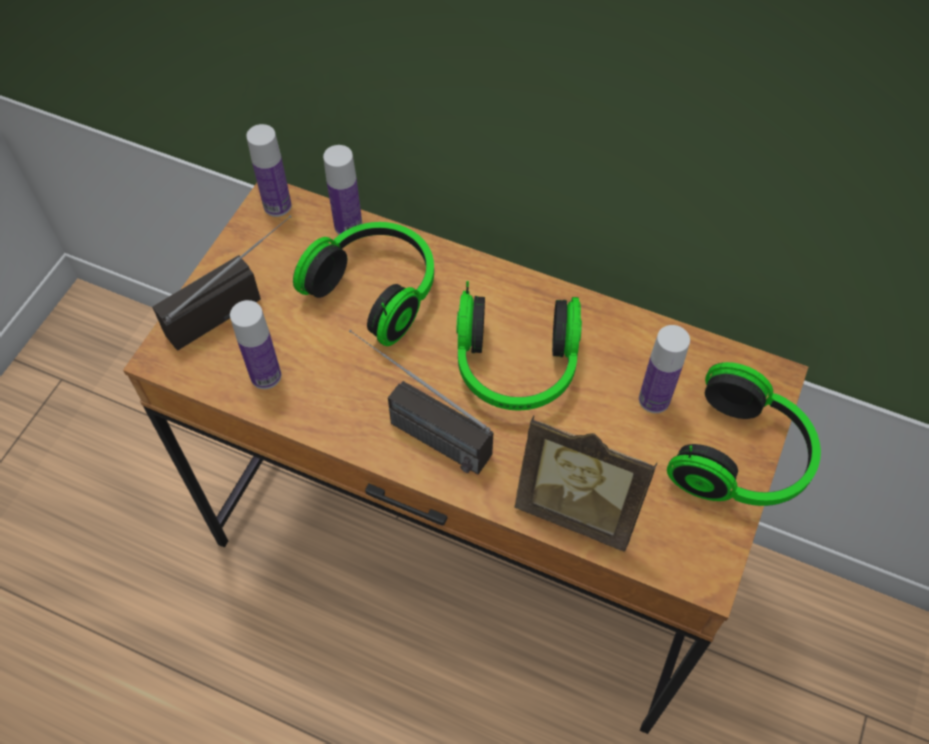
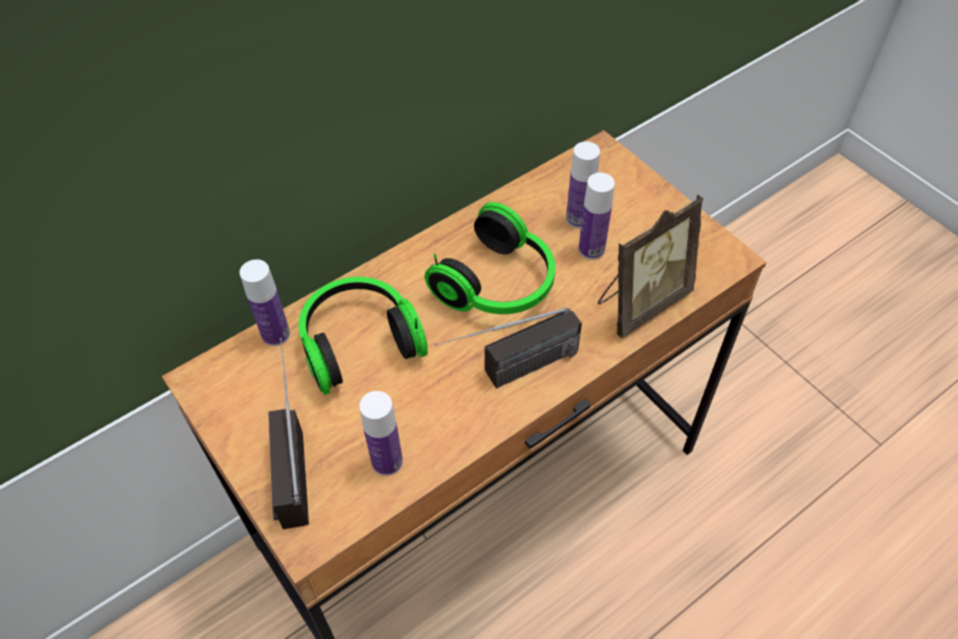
camera: 60 degrees left, 5 degrees down
bottle [246,124,292,217] -> bottle moved to [579,173,615,260]
headphones [667,362,821,506] -> none

